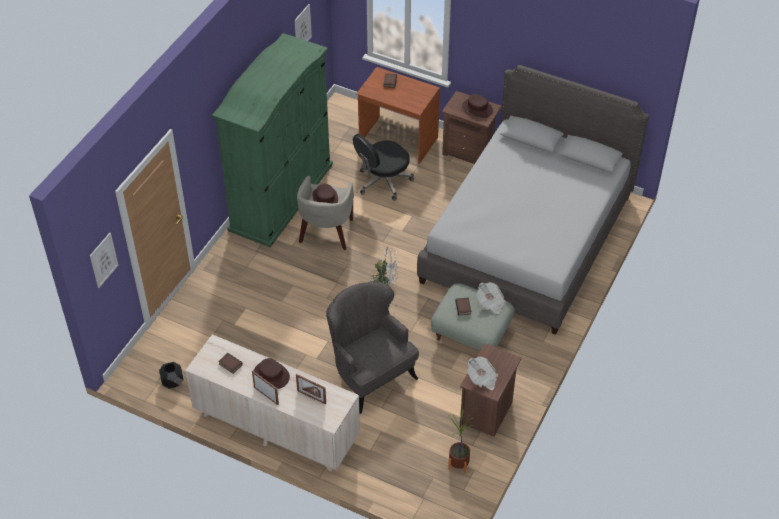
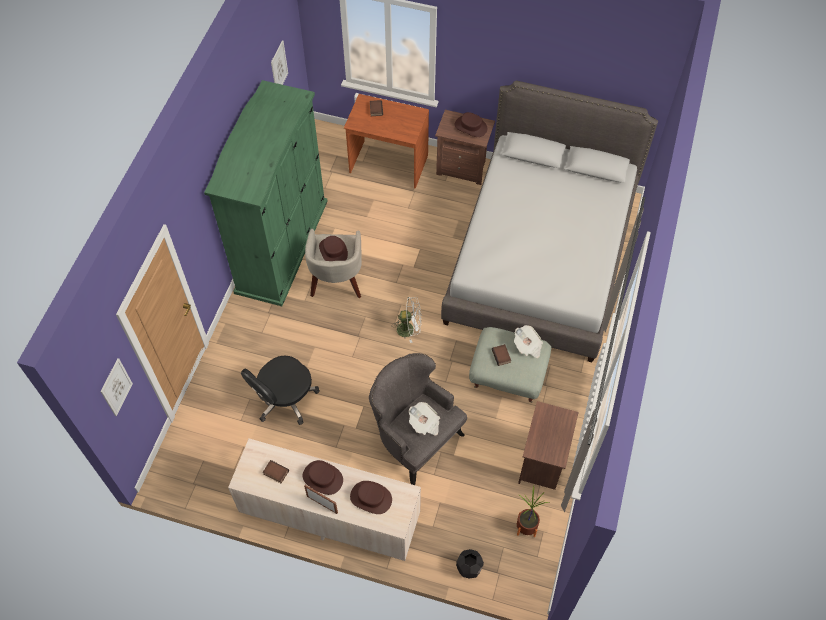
camera: 10 degrees left, 10 degrees up
black planter [159,362,183,388] -> black planter moved to [456,549,484,579]
picture frame [296,374,326,404] -> brown hat [350,481,392,514]
black office chair [353,134,414,201] -> black office chair moved to [241,355,320,425]
newspaper [467,357,498,390] -> newspaper moved to [409,402,440,436]

